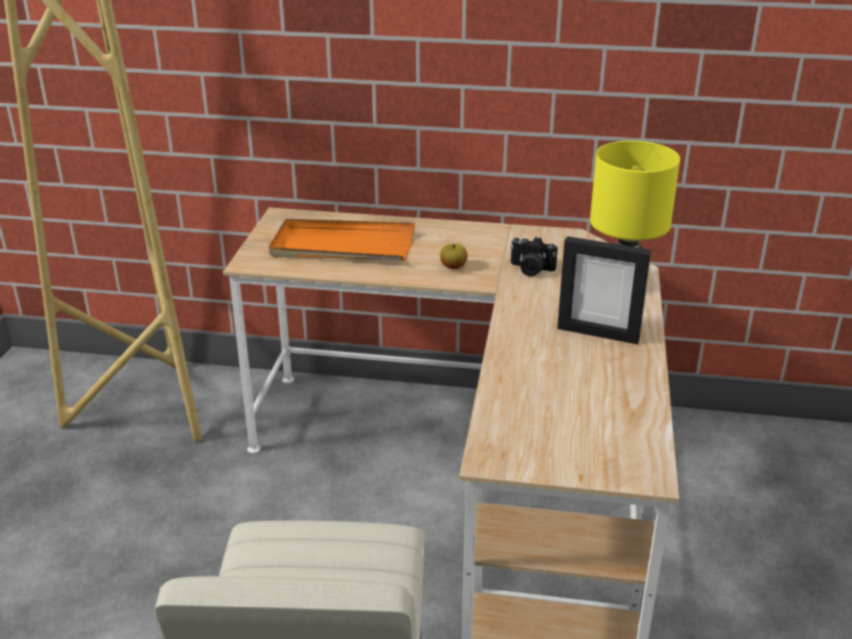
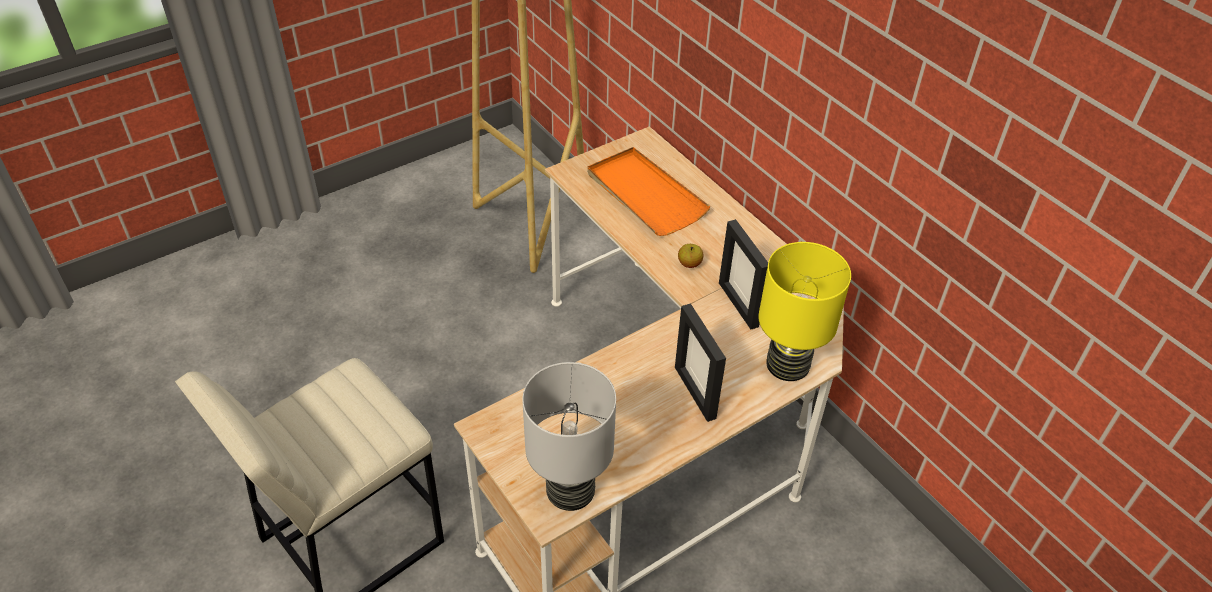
camera: 45 degrees right, 15 degrees up
camera [510,237,558,276] -> picture frame [719,219,768,329]
none -> grey table lamp [522,362,616,511]

